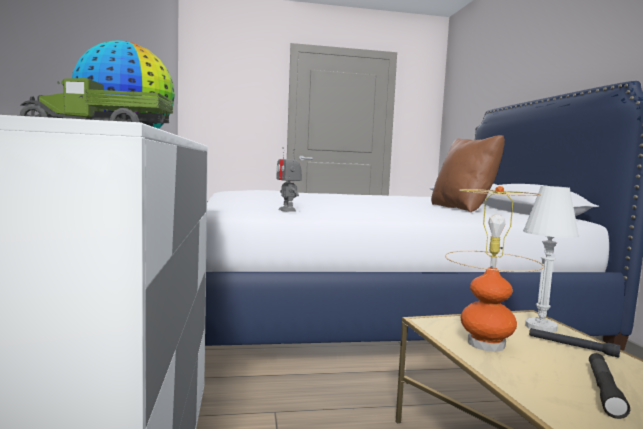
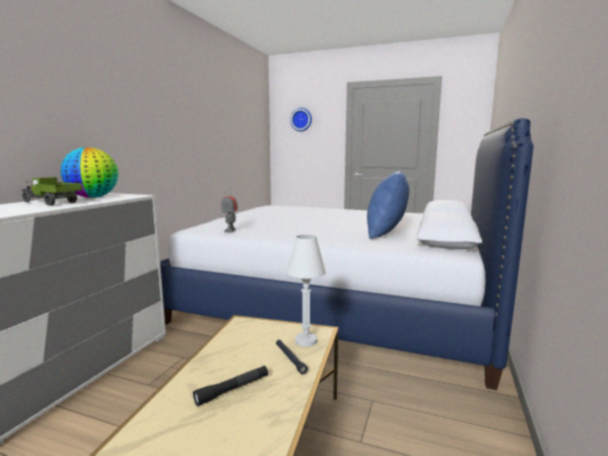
camera: 30 degrees right, 5 degrees up
brown pillow [431,135,505,212] -> blue pillow [367,171,409,239]
table lamp [445,186,544,352] -> none
none -> wall clock [290,108,312,132]

